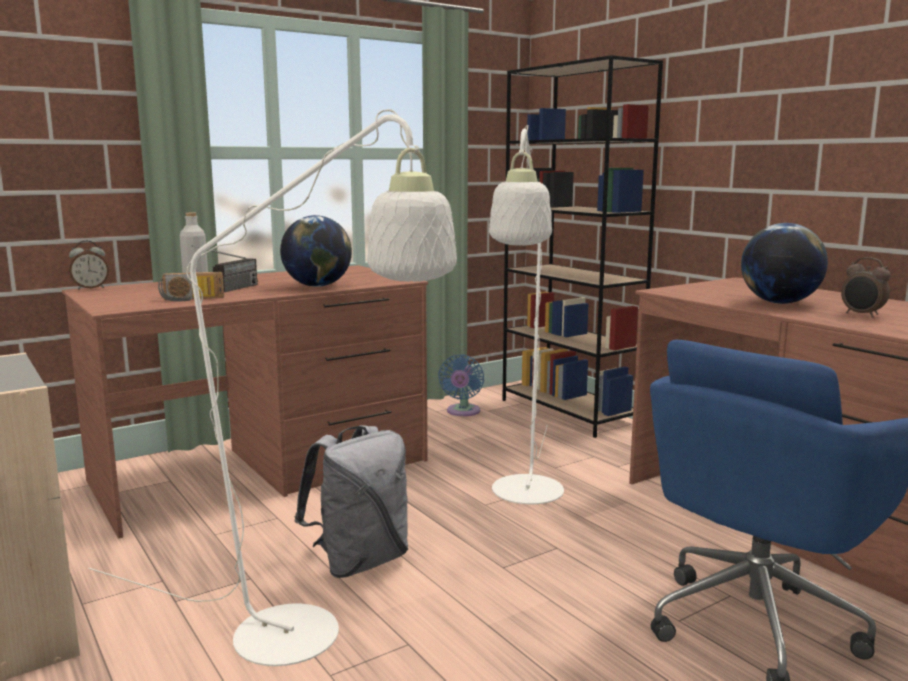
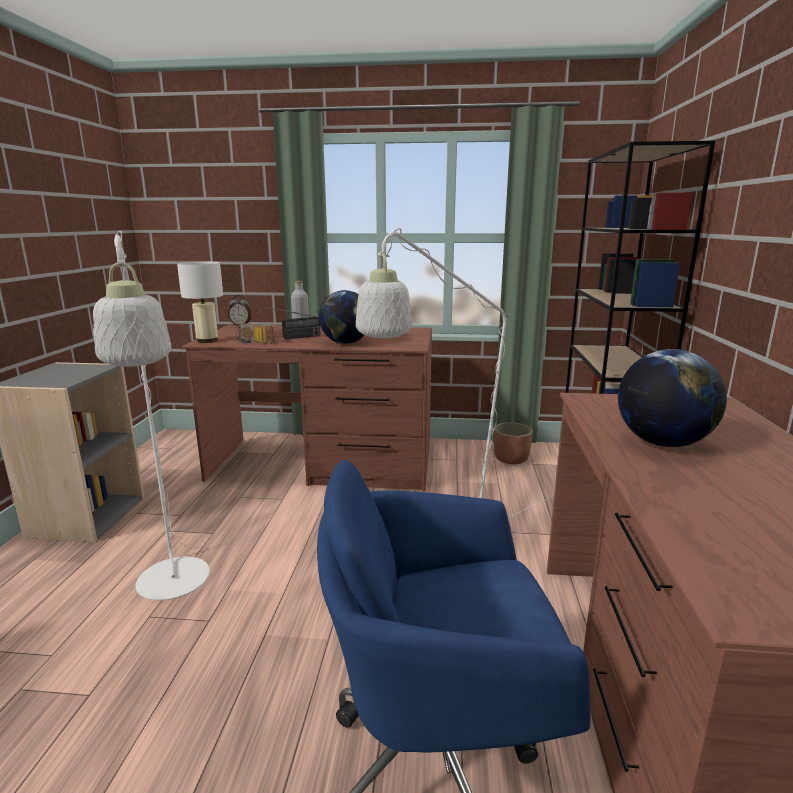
camera: 40 degrees right, 5 degrees up
grey backpack [295,425,408,578] -> none
blue fan [438,354,484,416] -> planter [494,422,533,464]
alarm clock [841,257,891,318] -> none
none -> white table lamp [177,262,223,343]

